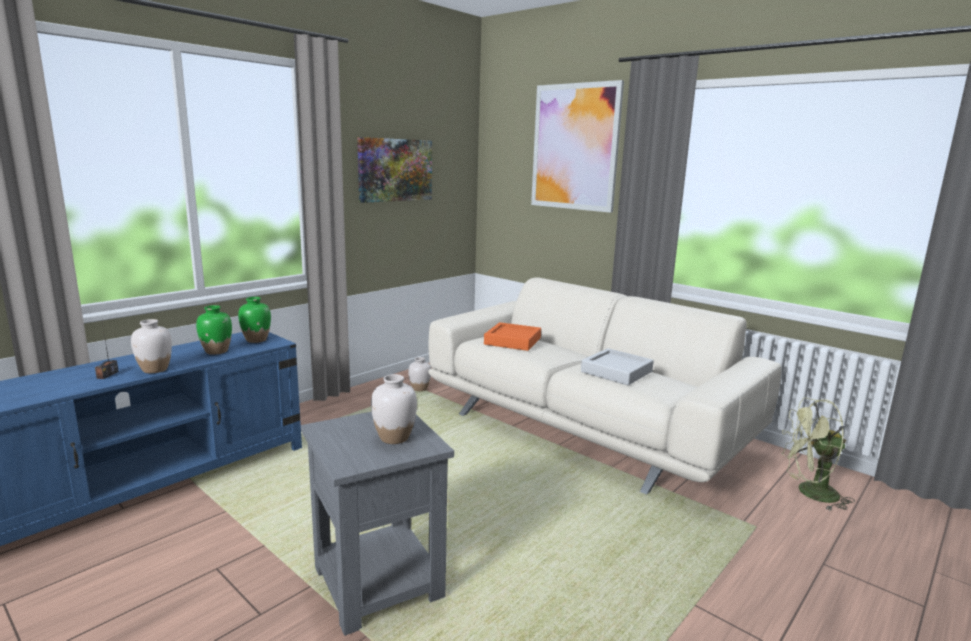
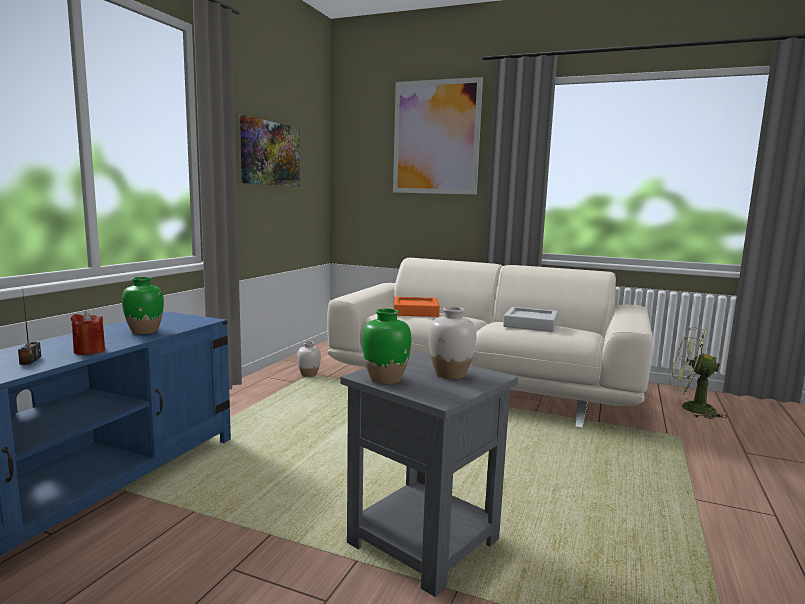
camera: 20 degrees left, 5 degrees down
white vase [131,319,172,373] -> red candle [71,312,105,355]
green vase [238,297,271,343] -> green vase moved to [362,309,411,384]
green fan [781,397,855,511] -> green fan turned 45 degrees clockwise [670,327,726,419]

